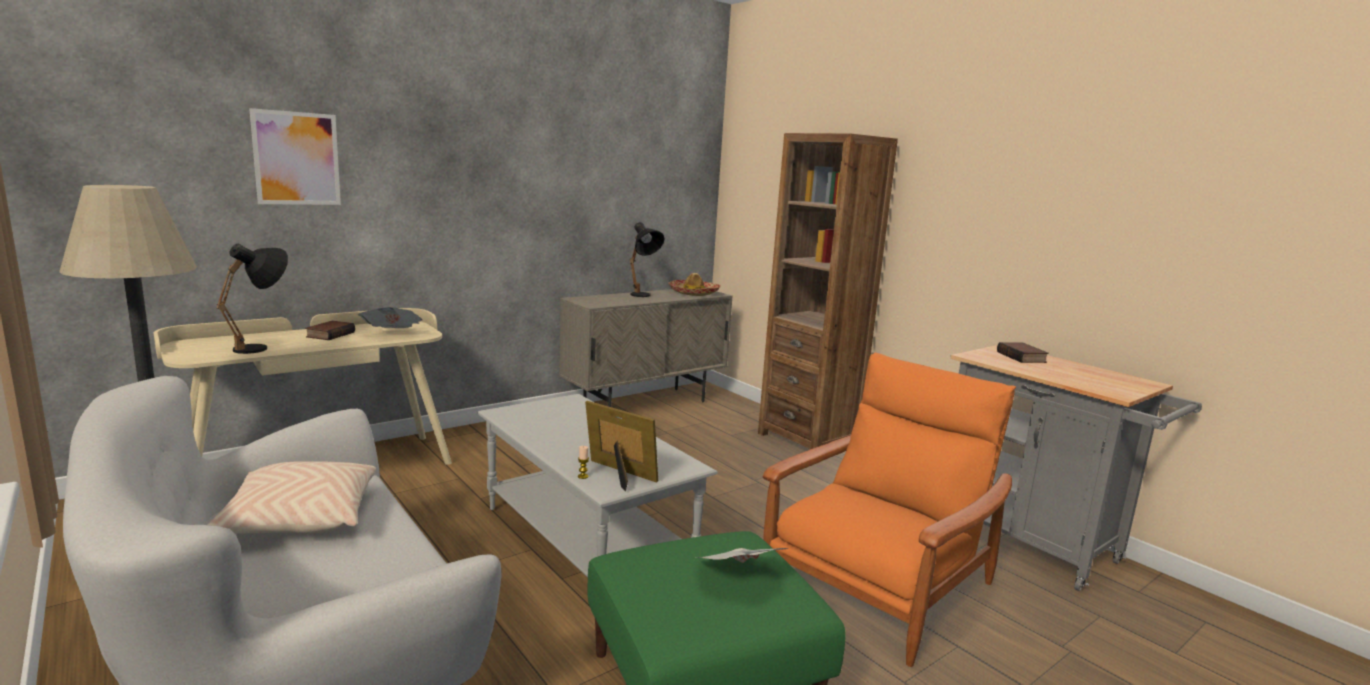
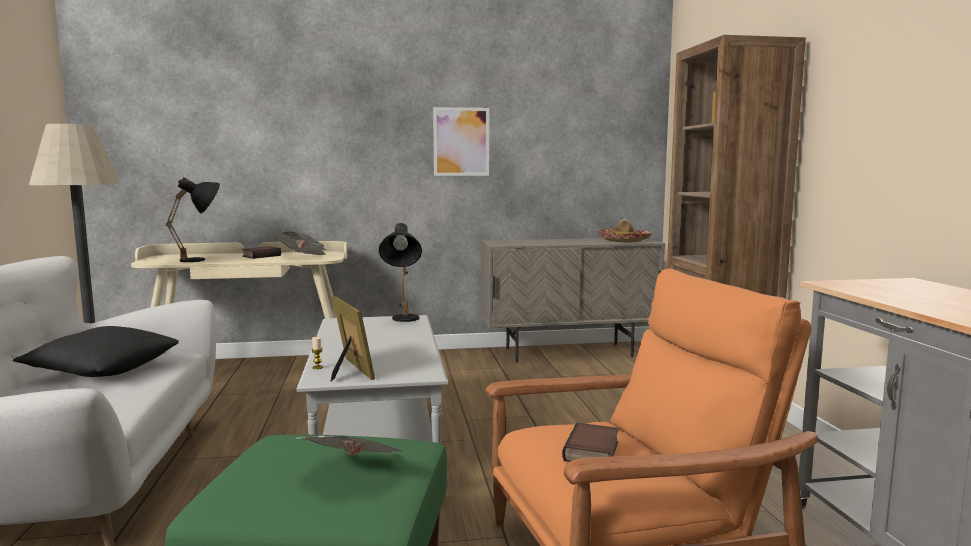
camera: 30 degrees right, 5 degrees down
beige pillow [207,461,376,534] -> black pillow [13,326,179,377]
picture [249,108,341,205] -> picture moved to [433,107,489,176]
black table lamp [630,222,665,297] -> black table lamp moved to [379,223,422,322]
book [997,342,1049,363] -> book moved to [562,423,619,462]

